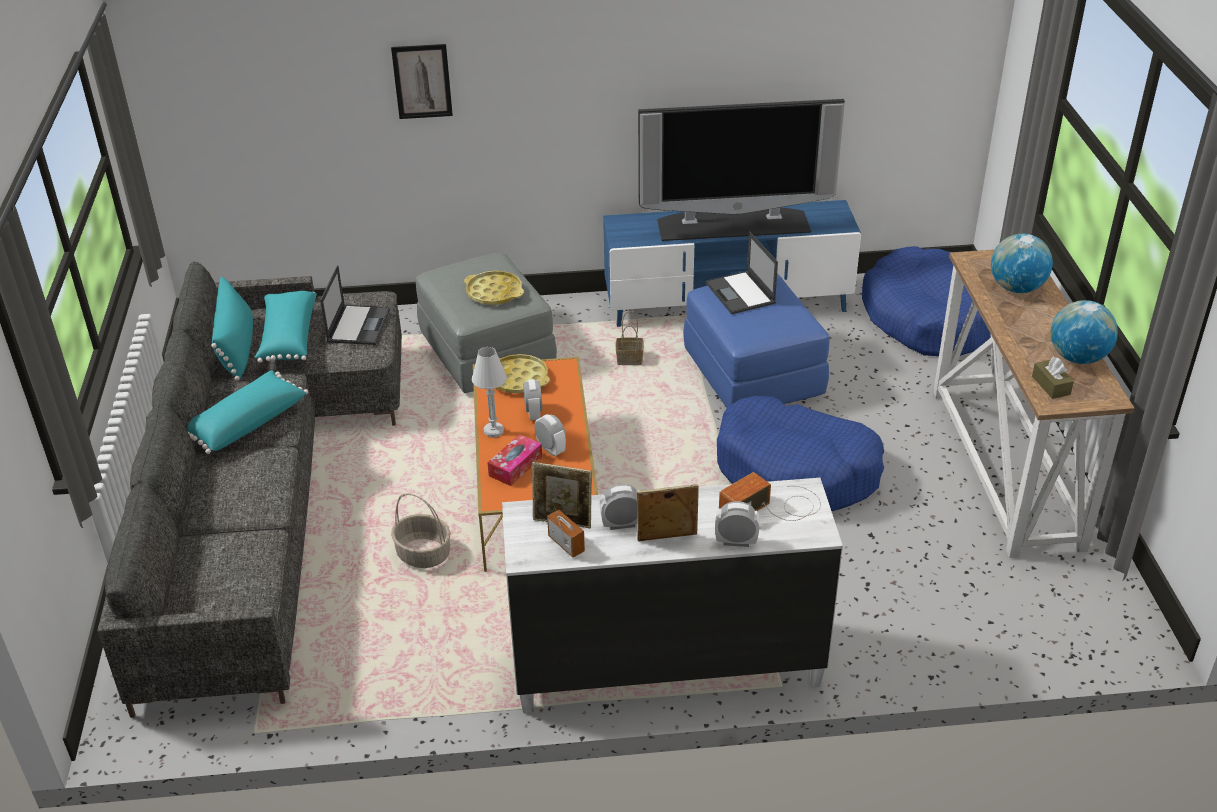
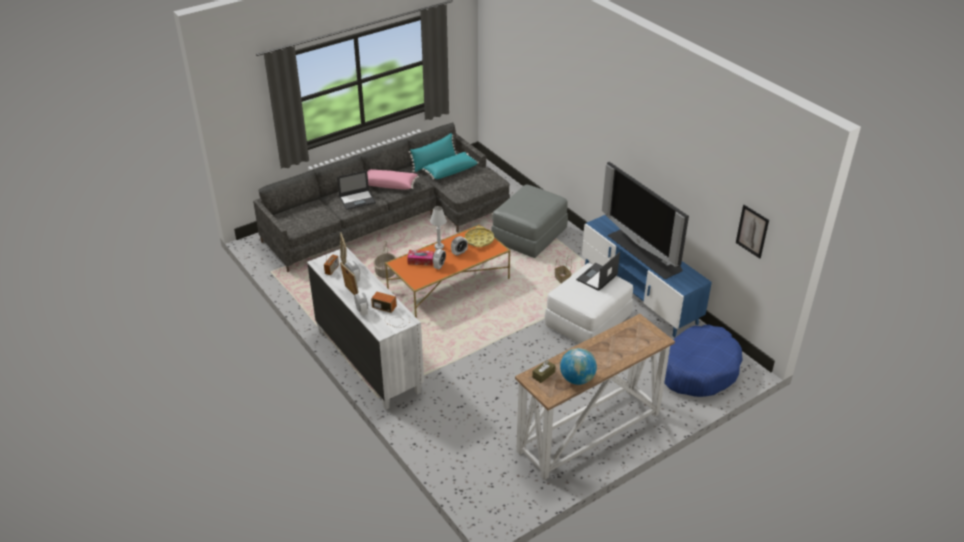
camera: 60 degrees right, 0 degrees up
turquoise pillow [188,371,308,454] -> pink pillow [367,169,419,190]
laptop [320,265,390,345] -> laptop moved to [337,170,376,210]
picture [391,44,453,119] -> picture moved to [736,205,769,258]
yellow tray [464,271,524,305] -> none
blue ottoman [683,274,829,408] -> white ottoman [545,263,633,344]
blue dog bed [717,396,884,511] -> none
globe [991,234,1053,293] -> none

